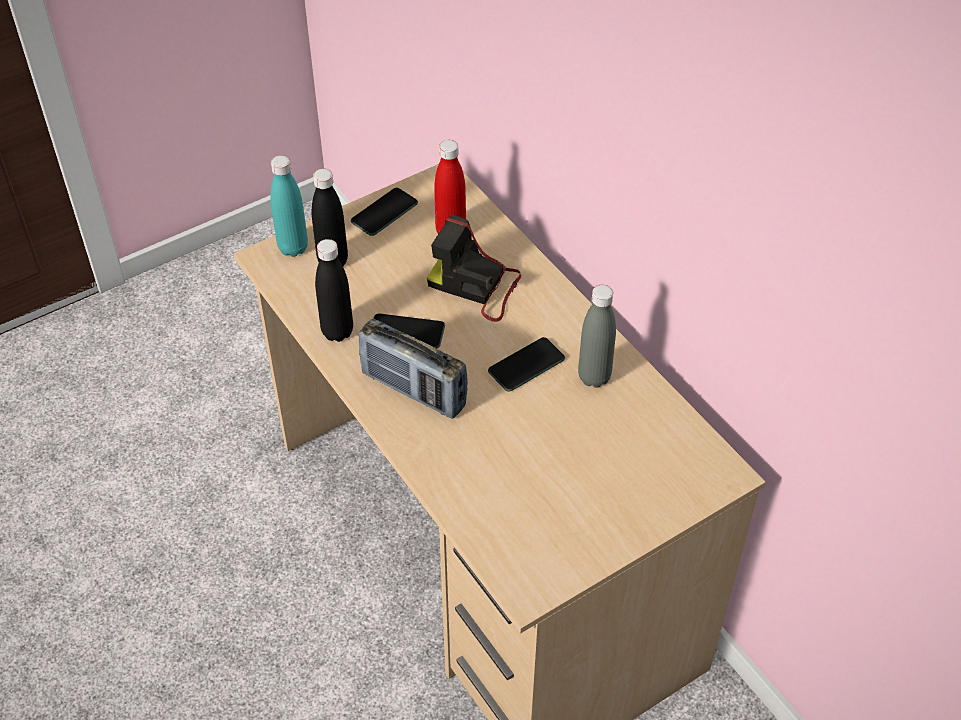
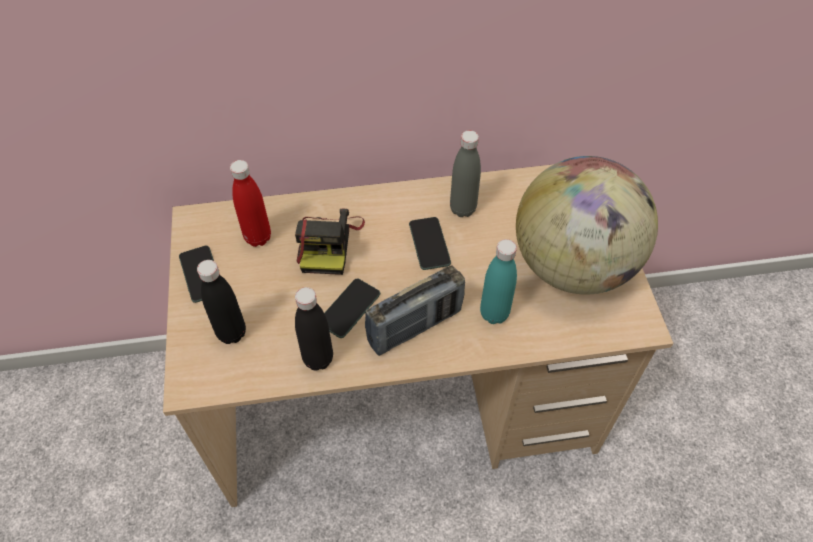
camera: 65 degrees left, 5 degrees up
turquoise bottle [270,155,308,257] -> turquoise bottle moved to [480,239,517,324]
camera [427,214,521,322] -> camera turned 45 degrees counterclockwise [295,209,365,275]
none -> globe [516,156,658,295]

